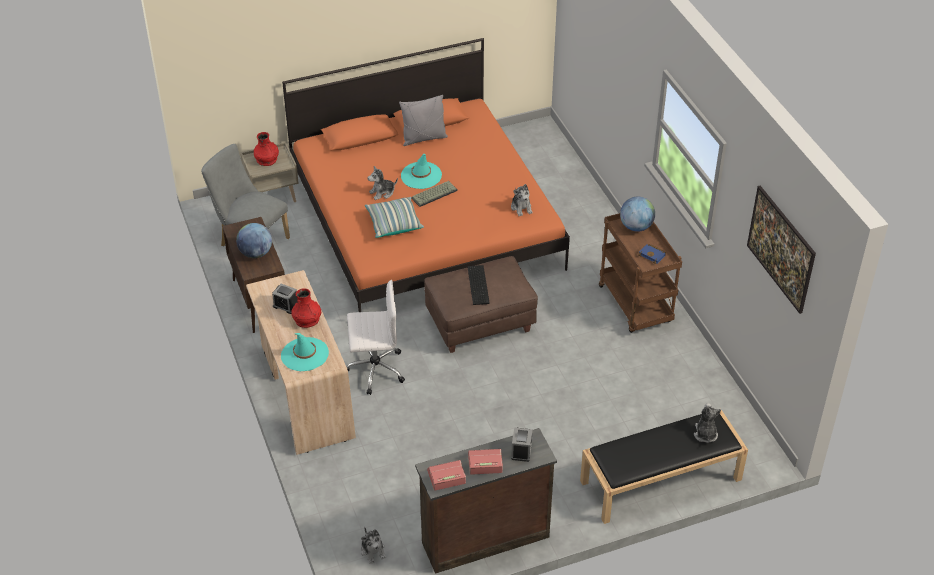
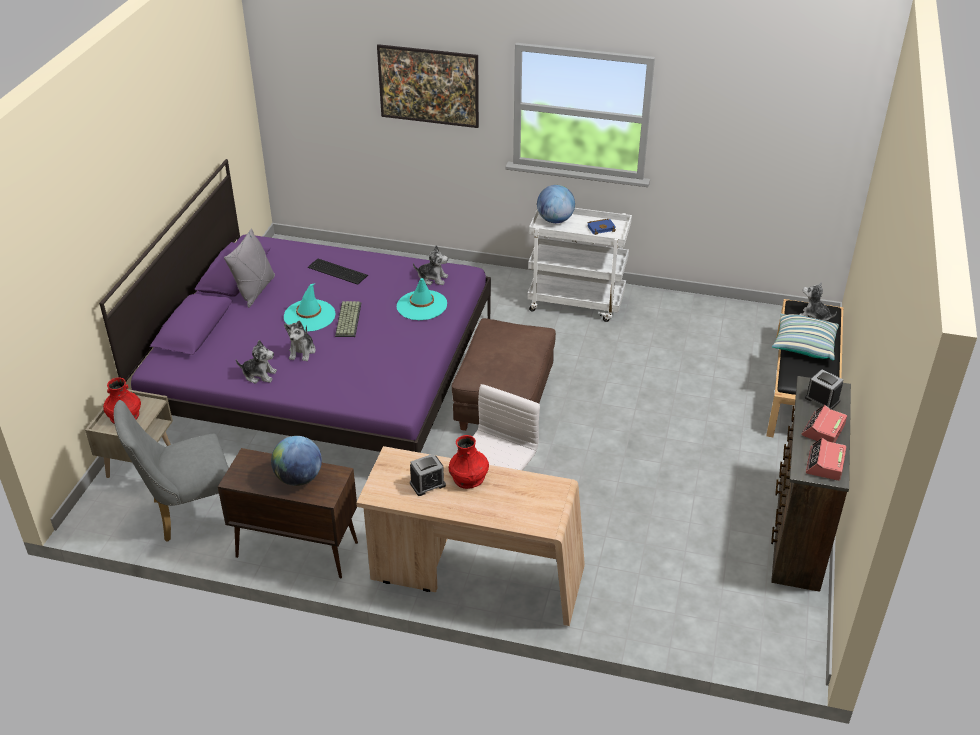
camera: 55 degrees left, 5 degrees down
turquoise hat [281,333,329,371] -> turquoise hat moved to [397,278,447,320]
orange bed [282,38,570,312] -> purple bed [99,159,491,453]
plush toy [360,528,386,564] -> plush toy moved to [236,340,277,383]
pillow [365,197,424,238] -> pillow moved to [772,313,839,361]
keyboard [468,265,490,305] -> keyboard moved to [308,259,368,285]
brown cart [599,213,682,333] -> white cart [527,208,632,322]
picture [747,186,816,314] -> picture moved to [377,44,479,128]

